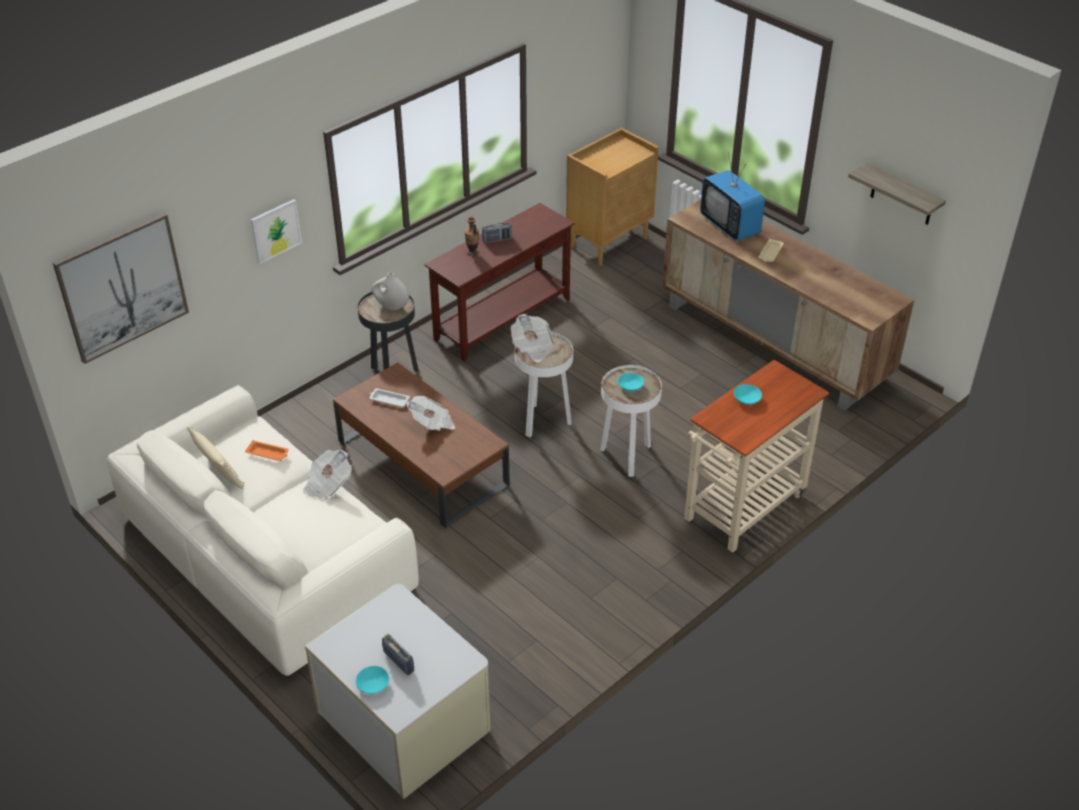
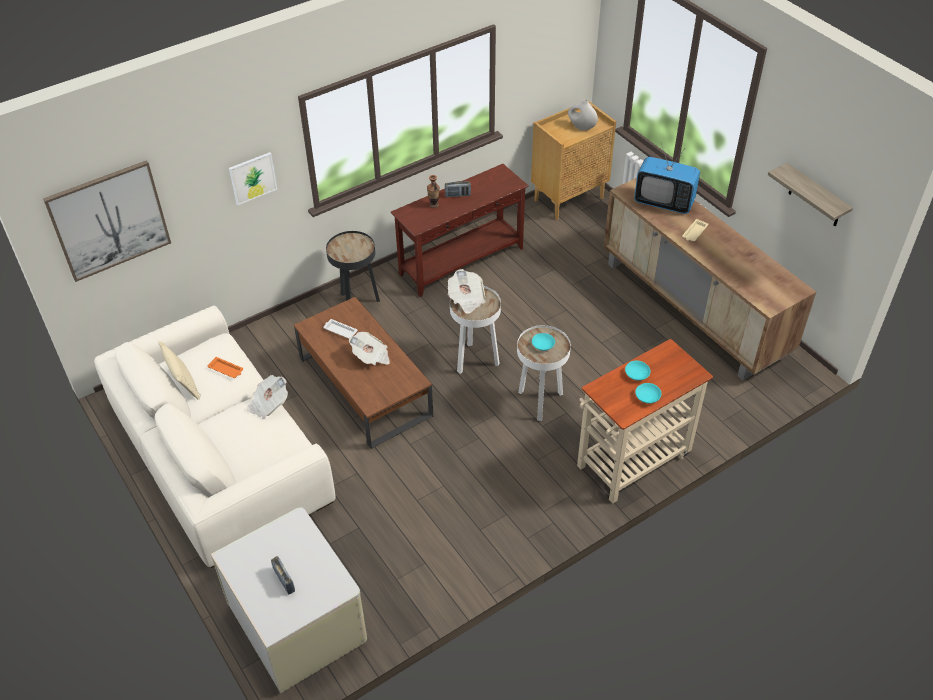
camera: 10 degrees right, 5 degrees up
turquoise bowl [356,666,389,694] -> turquoise bowl moved to [635,383,661,403]
white vase [371,273,409,310] -> white vase moved to [568,99,598,131]
television [700,152,765,241] -> television turned 45 degrees counterclockwise [634,142,700,214]

